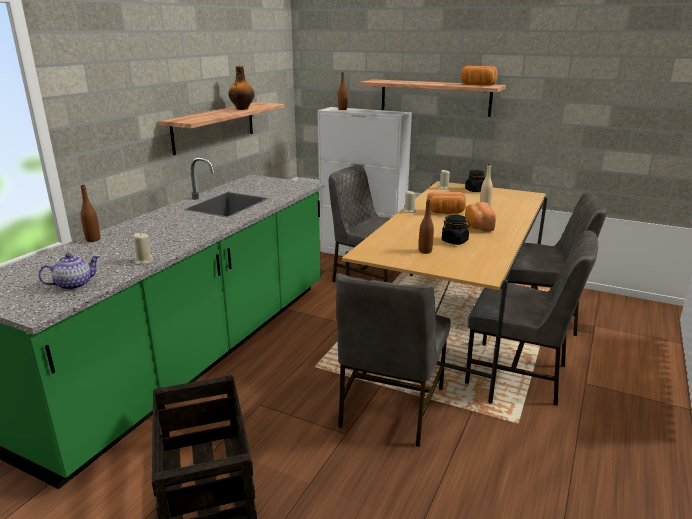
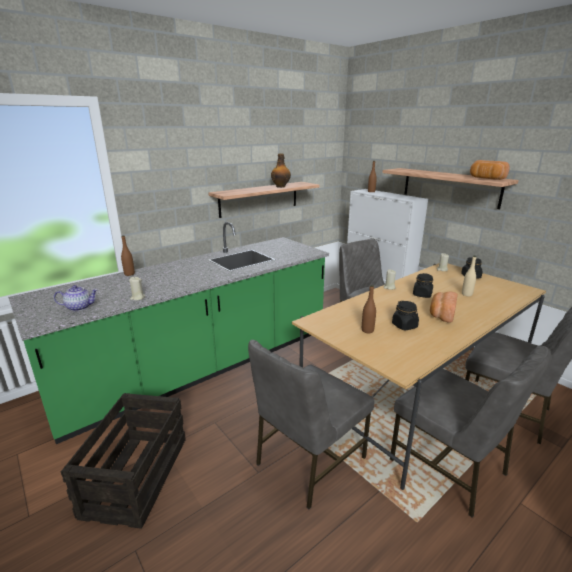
camera: 25 degrees right, 0 degrees up
bread [427,192,466,214] -> black jar [413,273,433,298]

